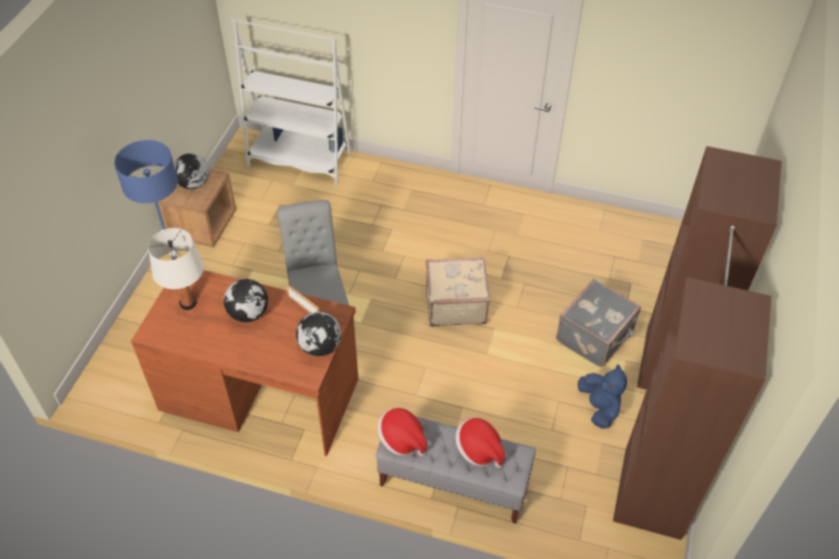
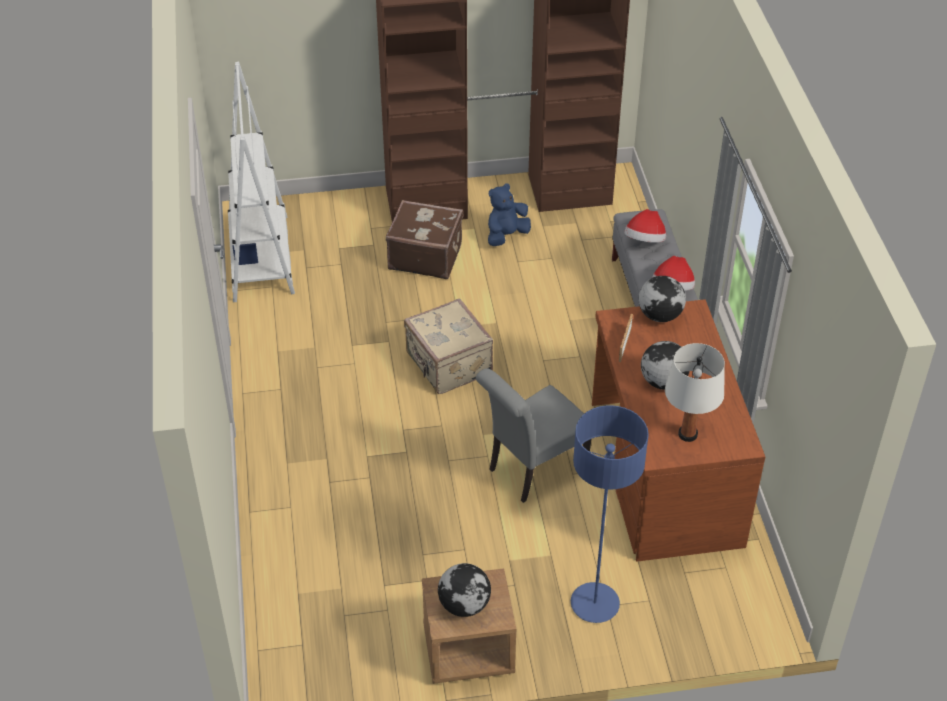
camera: 115 degrees left, 5 degrees down
white bookcase [231,18,351,186] -> white bookcase moved to [228,61,295,302]
grey suitcase [556,279,641,367] -> brown suitcase [386,200,463,279]

